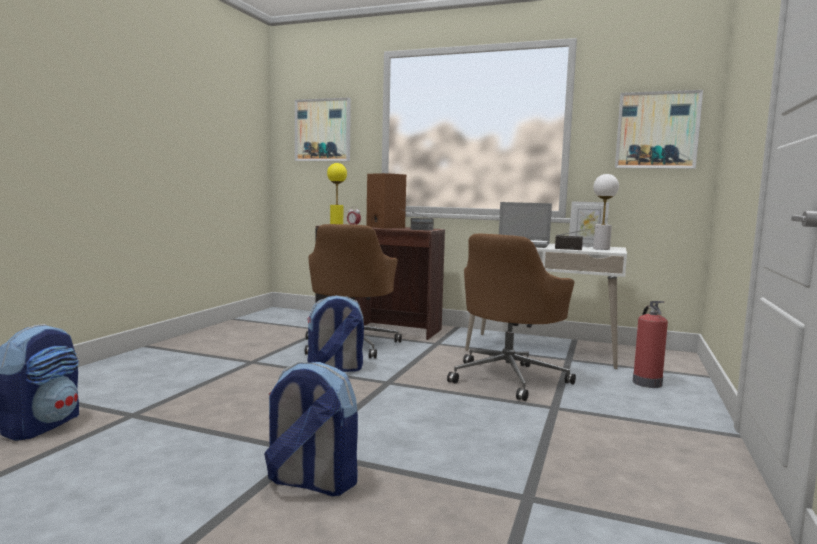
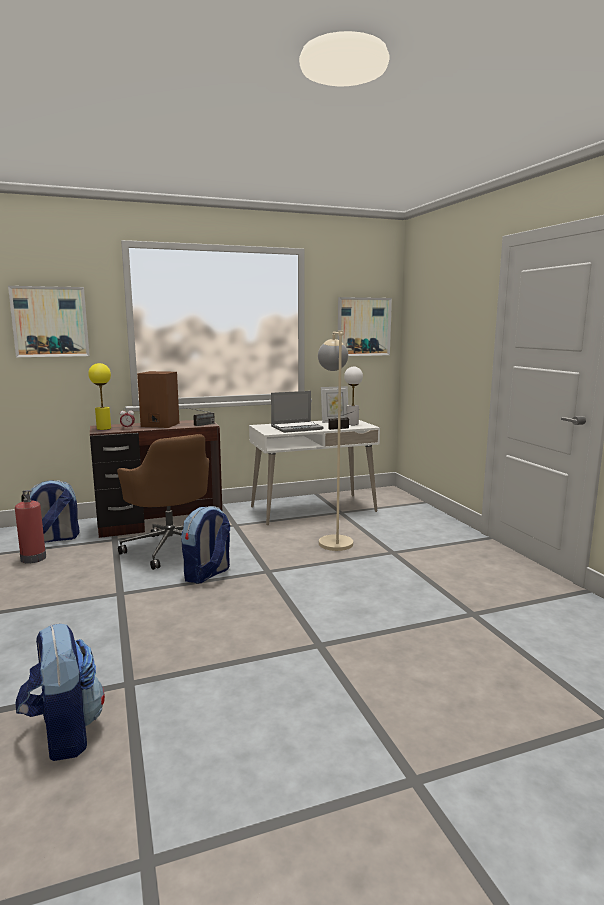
camera: 40 degrees left, 5 degrees up
backpack [264,362,358,496] -> backpack moved to [29,480,80,543]
brown office chair [447,234,576,401] -> beige floor lamp [318,331,353,551]
fire extinguisher [633,301,668,388] -> fire extinguisher moved to [15,490,46,564]

